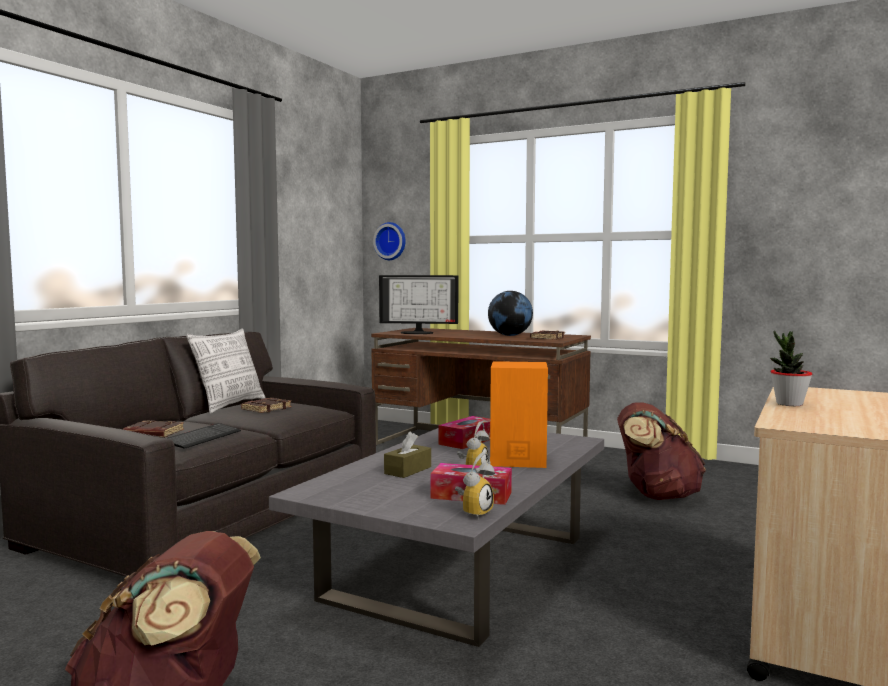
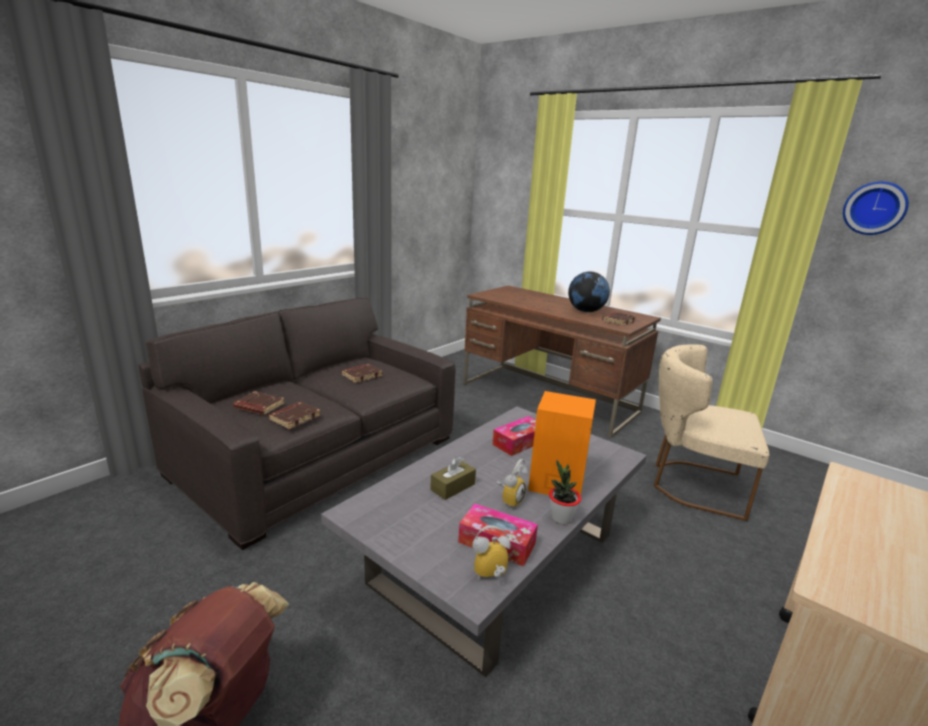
camera: 10 degrees right, 15 degrees up
keyboard [168,423,241,449] -> brown book [268,402,321,429]
pillow [186,329,265,414] -> none
wall clock [373,222,406,260] -> wall clock moved to [843,181,909,235]
monitor [379,275,458,334] -> none
alarm clock [455,452,495,519] -> alarm clock turned 150 degrees counterclockwise [472,525,511,580]
brown backpack [617,402,706,500] -> beige chair [654,344,769,521]
potted plant [770,330,812,406] -> potted plant moved to [549,460,581,524]

